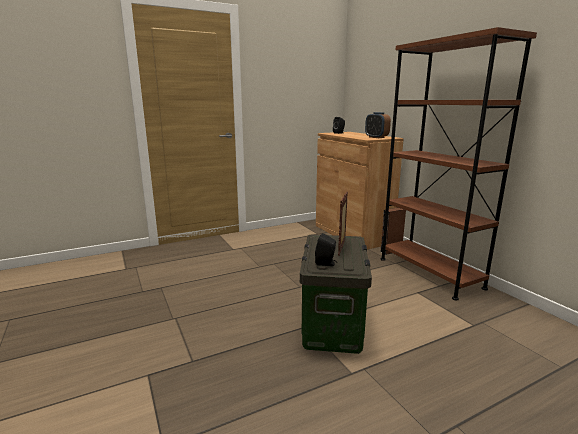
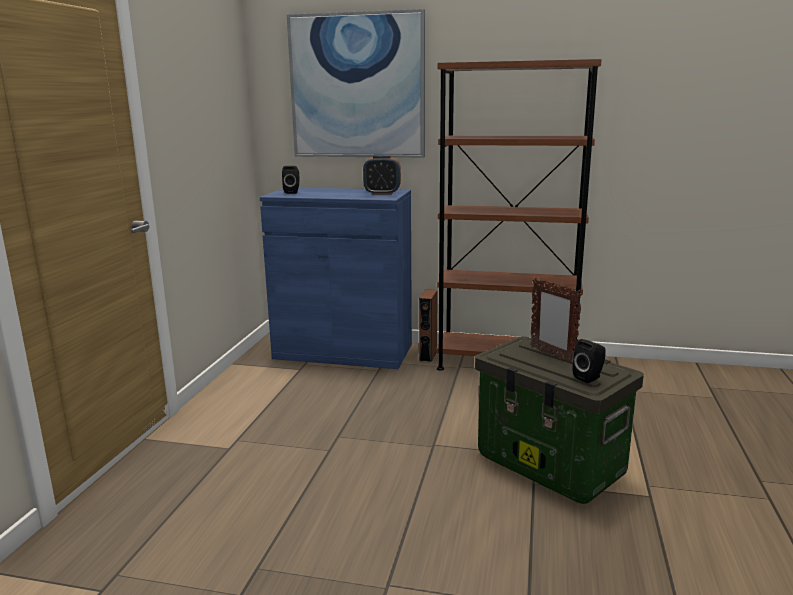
camera: 50 degrees left, 0 degrees up
brown cabinet [316,132,404,249] -> blue cabinet [260,188,412,369]
none -> picture [287,9,425,158]

